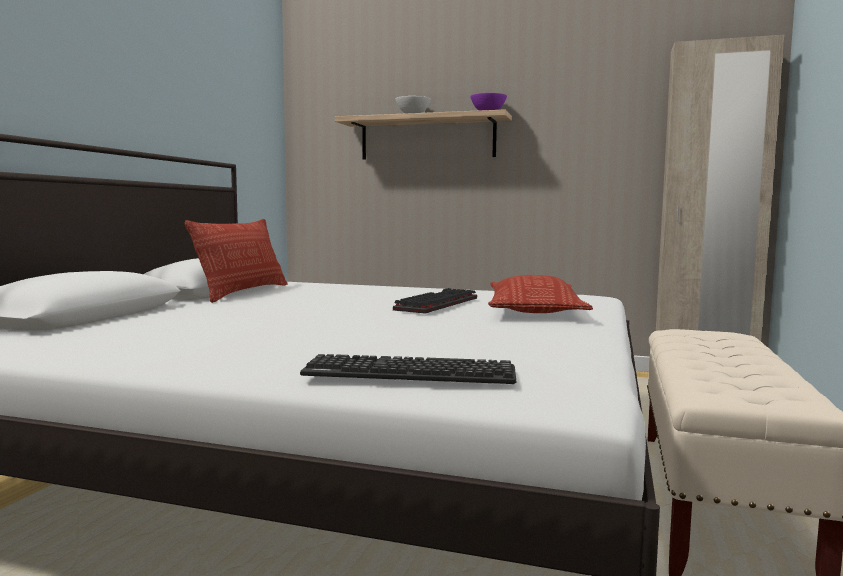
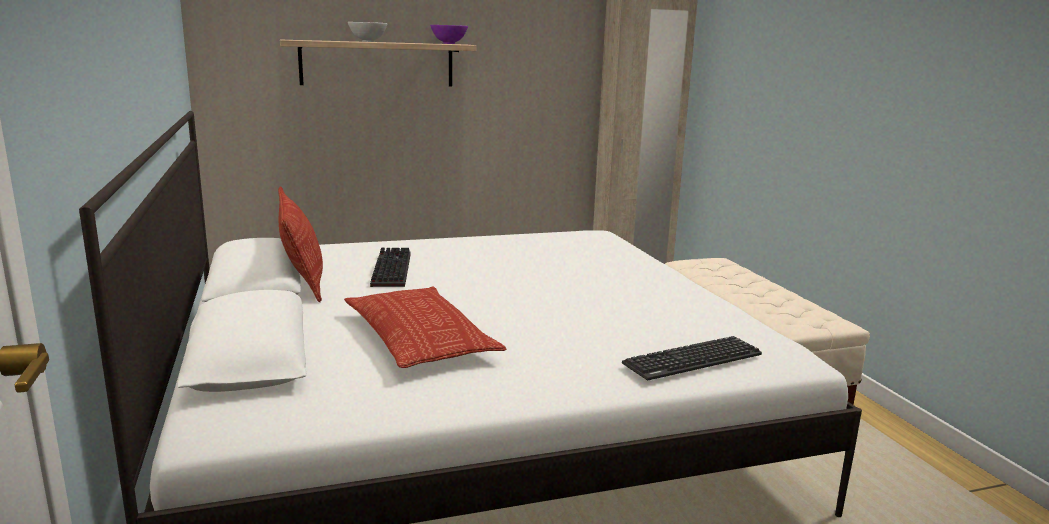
camera: 35 degrees left, 10 degrees up
keyboard [393,288,477,314] -> keyboard moved to [370,247,411,287]
pillow [488,275,593,313] -> pillow moved to [344,286,506,368]

